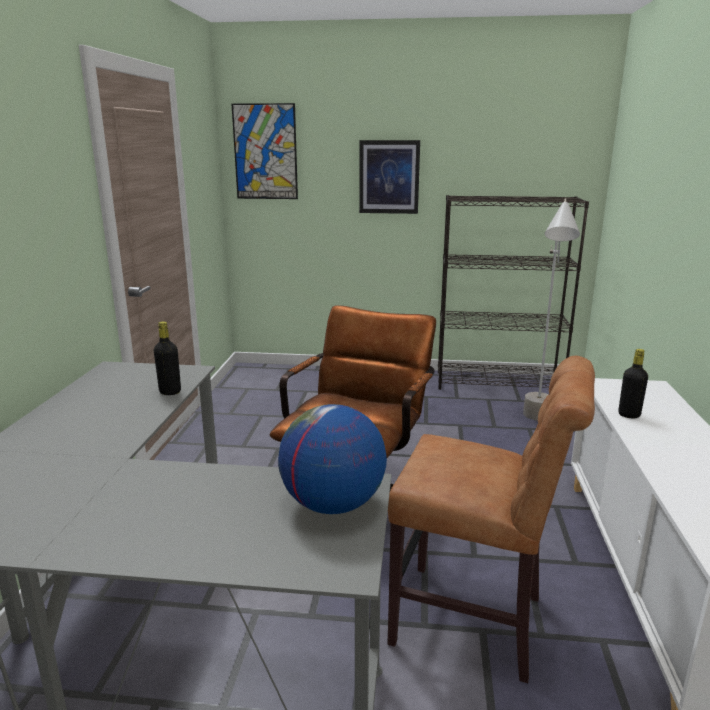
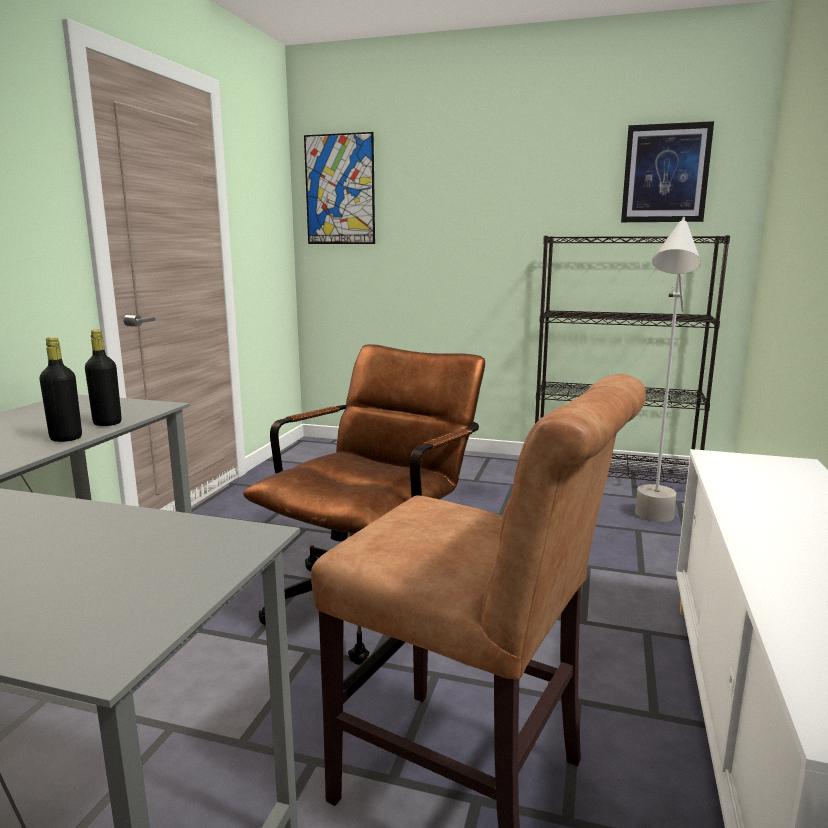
camera: 10 degrees right, 5 degrees down
globe [278,404,387,514] -> none
picture [359,140,420,214] -> picture moved to [621,121,714,222]
black bottle [618,349,648,418] -> black bottle moved to [39,337,82,442]

